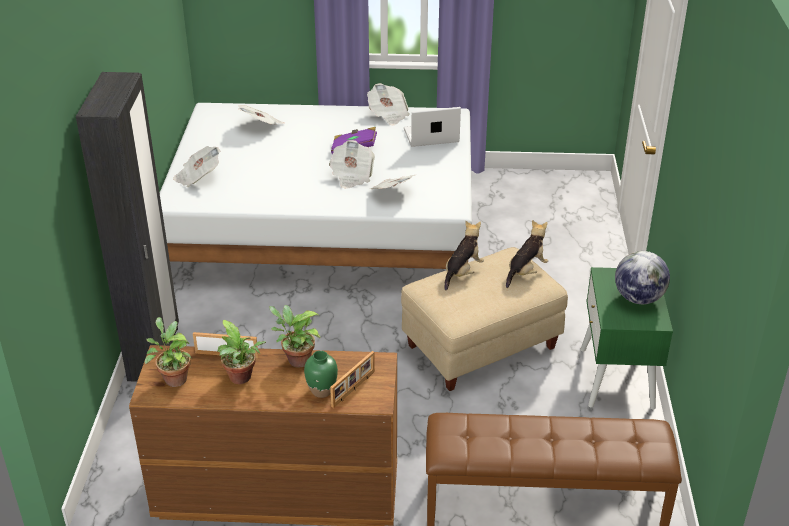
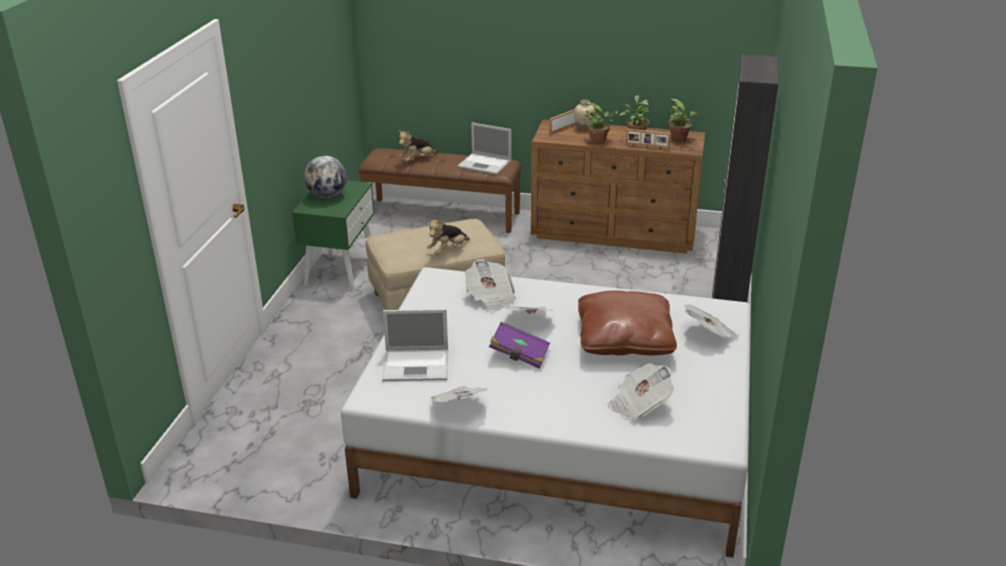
camera: 170 degrees left, 5 degrees down
green vase [304,351,338,398] -> beige vase [574,100,595,132]
plush toy [506,220,548,288] -> plush toy moved to [398,130,438,162]
none -> laptop [457,122,511,175]
none -> brown pillow [578,290,677,356]

